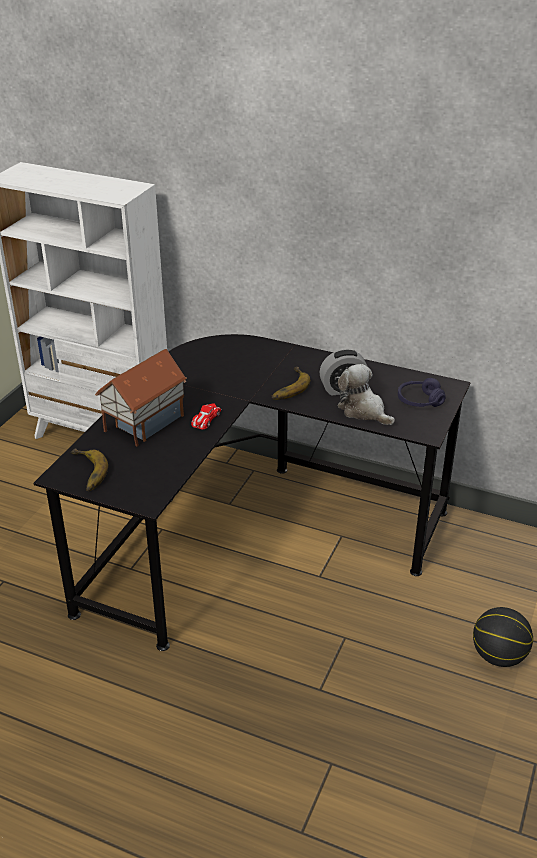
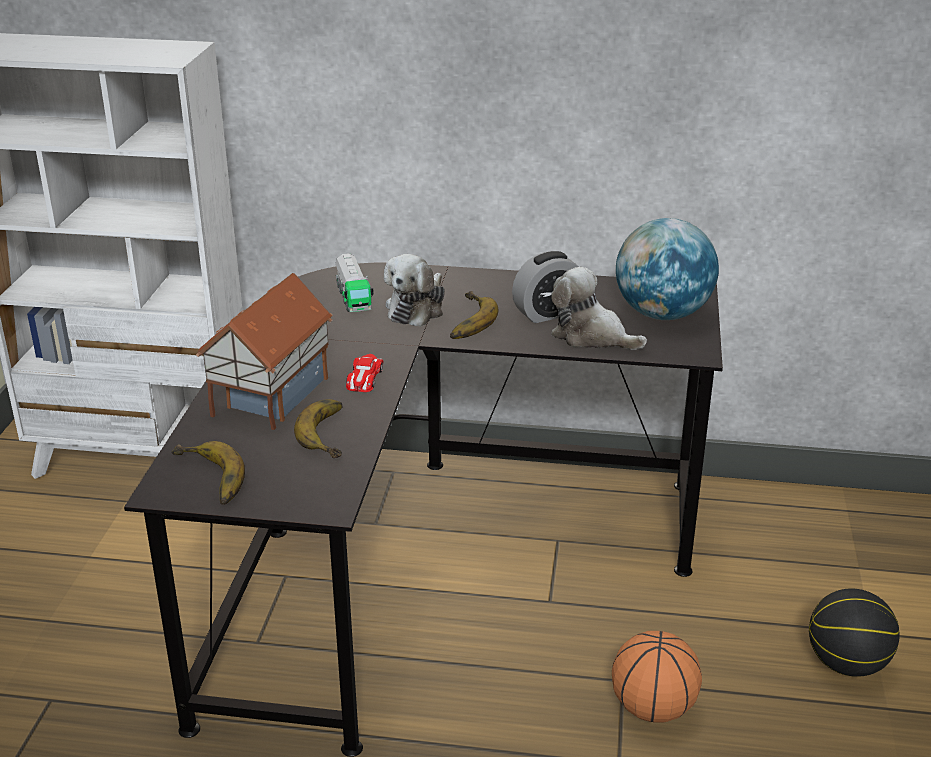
camera: 15 degrees left, 5 degrees down
purple headphones [398,378,446,407] -> globe [616,218,719,320]
none -> banana [294,399,343,458]
none -> toy truck [335,253,374,312]
none -> plush toy [384,254,445,327]
none -> basketball [612,631,702,722]

